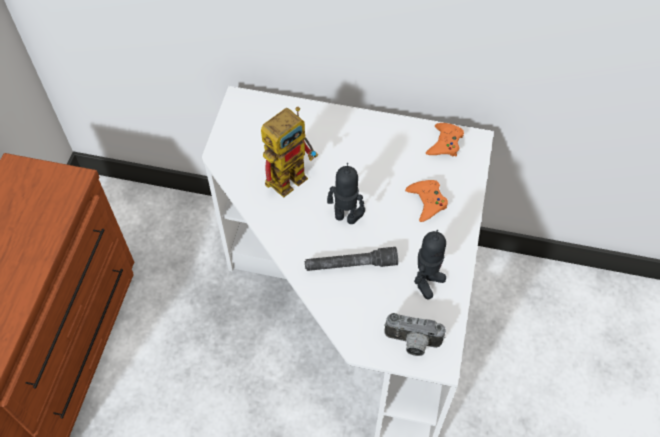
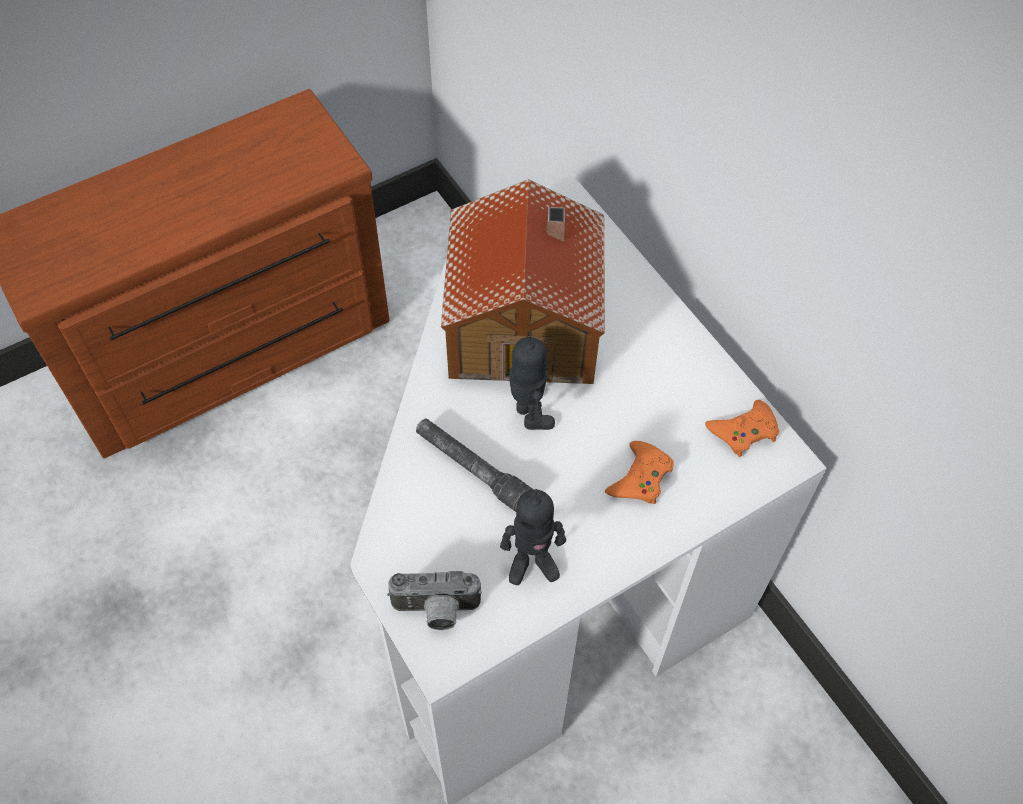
camera: 45 degrees right, 0 degrees up
toy robot [261,107,318,198] -> toy house [441,179,605,384]
camera [384,313,446,356] -> camera turned 60 degrees counterclockwise [387,571,482,630]

